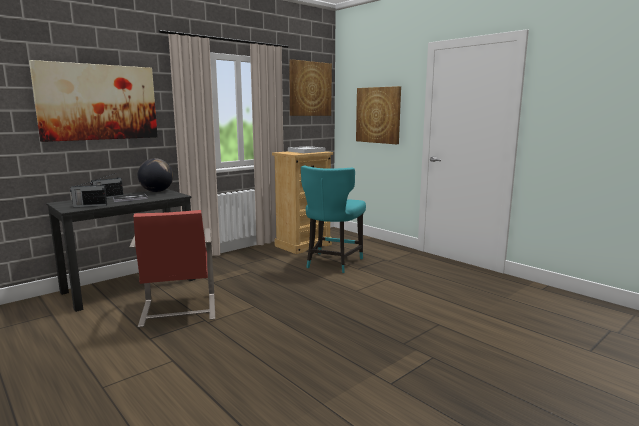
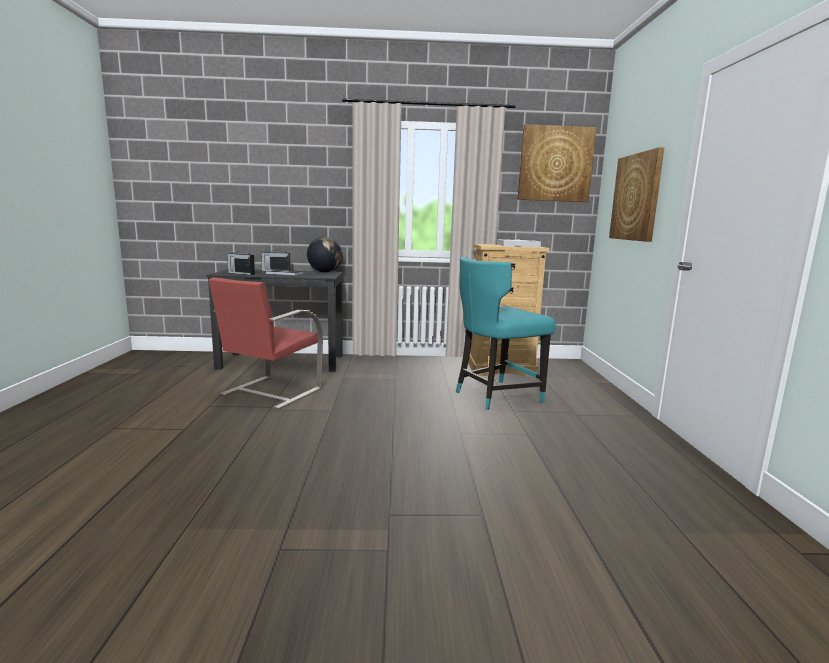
camera: 40 degrees right, 0 degrees up
picture [29,60,158,142] -> none

